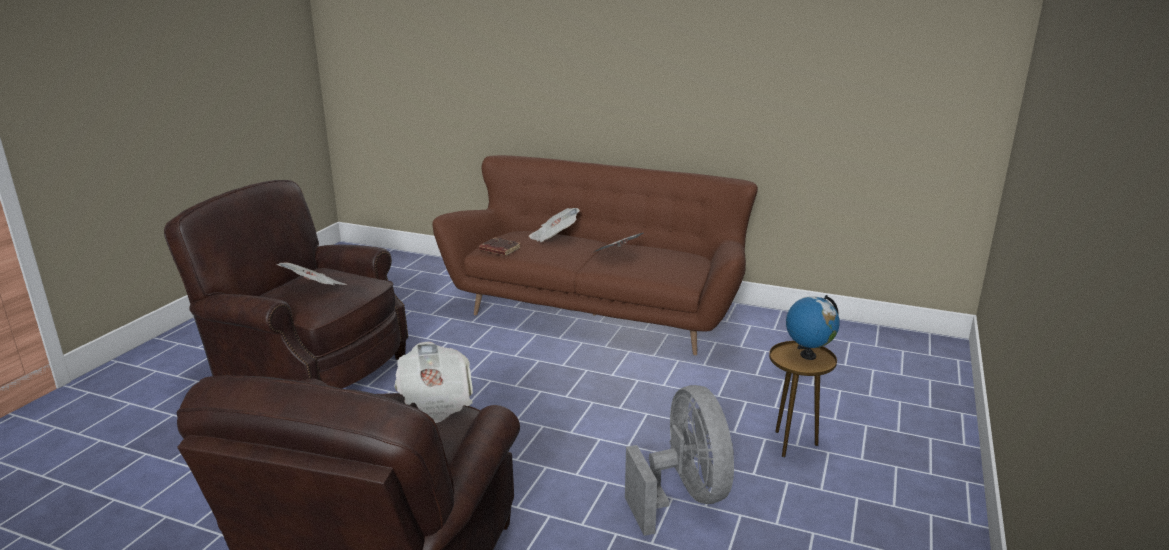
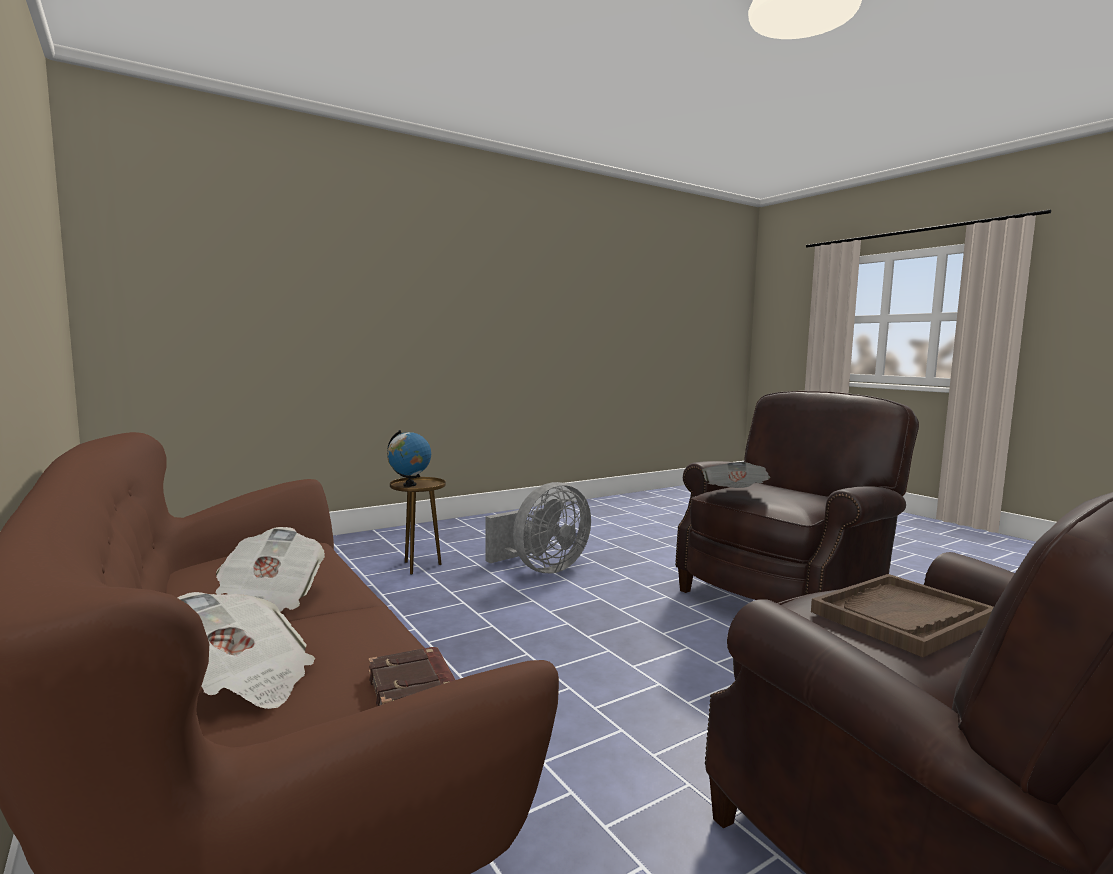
camera: 145 degrees left, 15 degrees down
newspaper [276,263,347,285] -> brown tray [811,574,994,657]
grey fan [625,385,734,536] -> grey fan turned 150 degrees counterclockwise [486,482,591,573]

